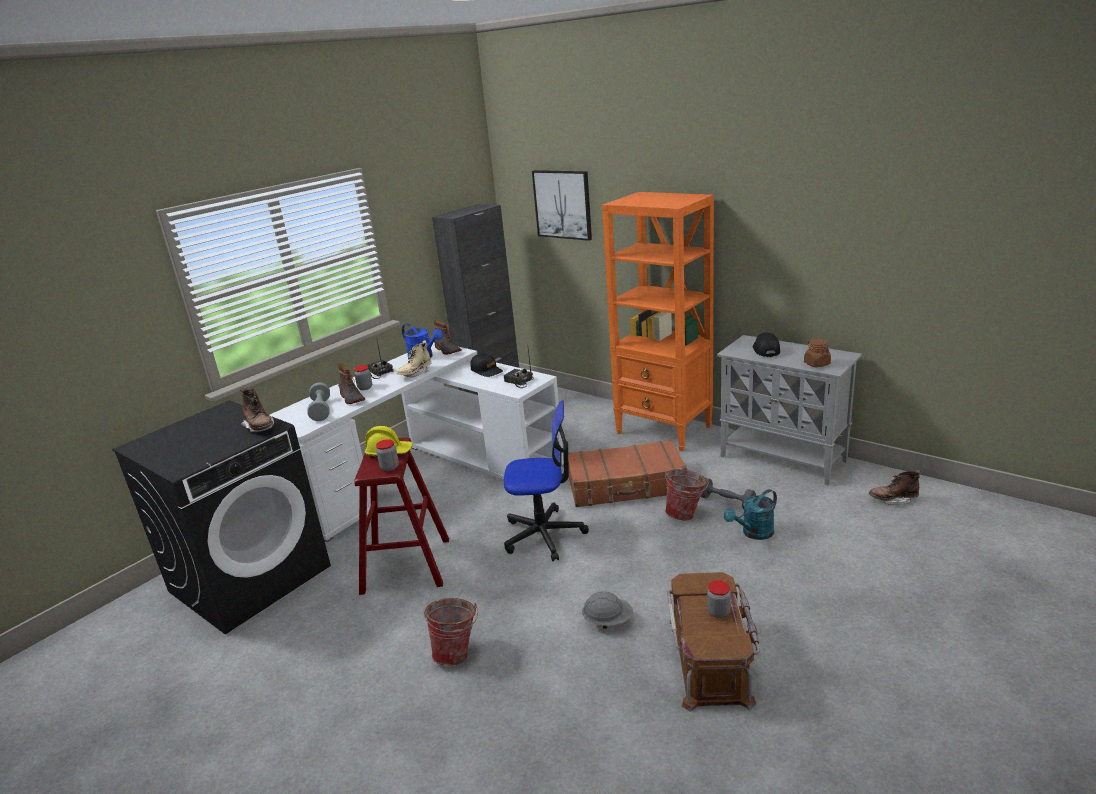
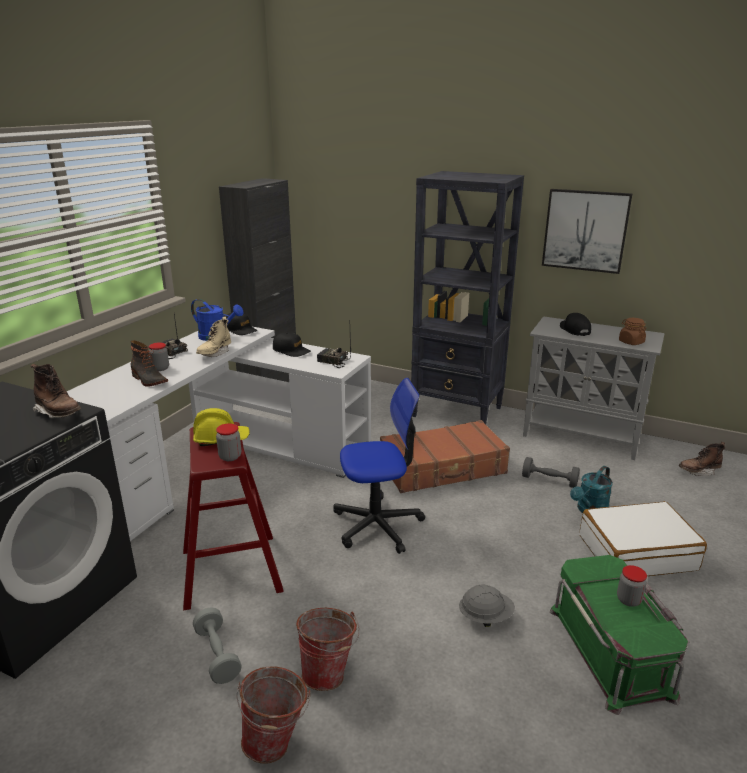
camera: 15 degrees left, 0 degrees up
grey dumbbell [307,383,330,421] -> grey dumbbell moved to [193,607,242,684]
boot [434,320,462,355] -> black cap [225,312,257,335]
picture [532,170,592,241] -> picture moved to [542,189,632,274]
orange bookcase [602,192,714,451] -> black bookcase [411,171,524,426]
bucket [665,469,709,520] -> bucket moved to [237,666,310,764]
brown storage box [667,572,760,712] -> green storage box [550,555,690,715]
none -> white suitcase [580,501,707,576]

